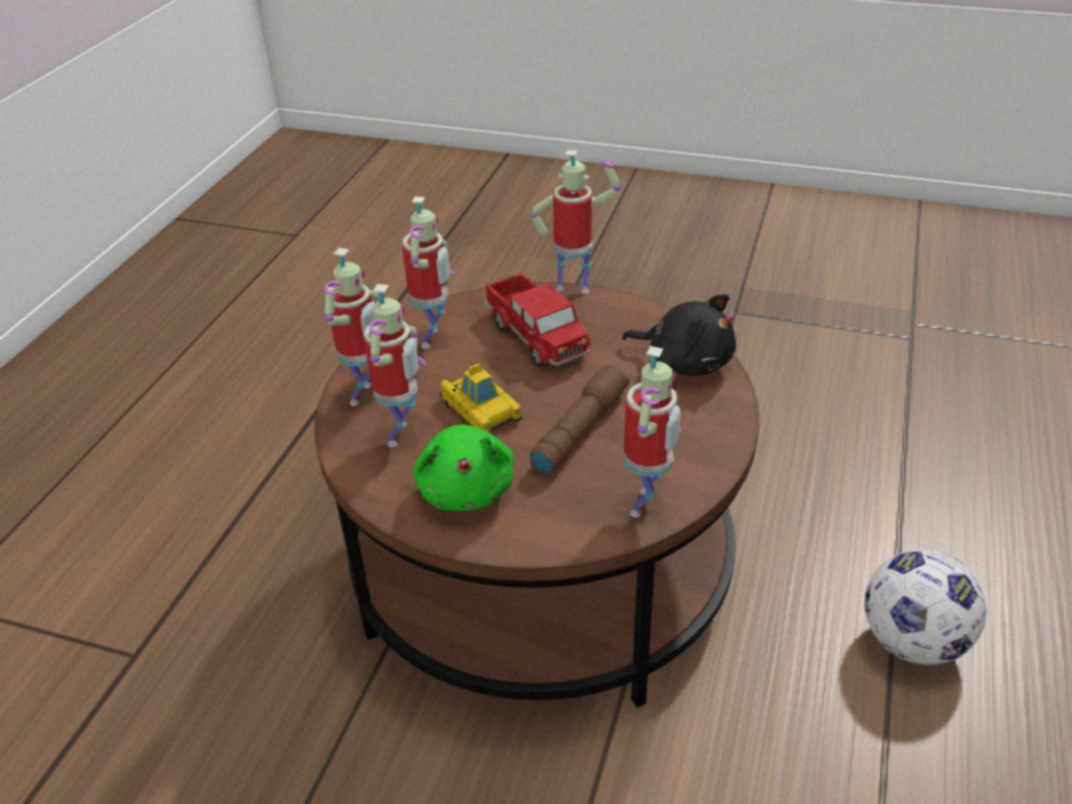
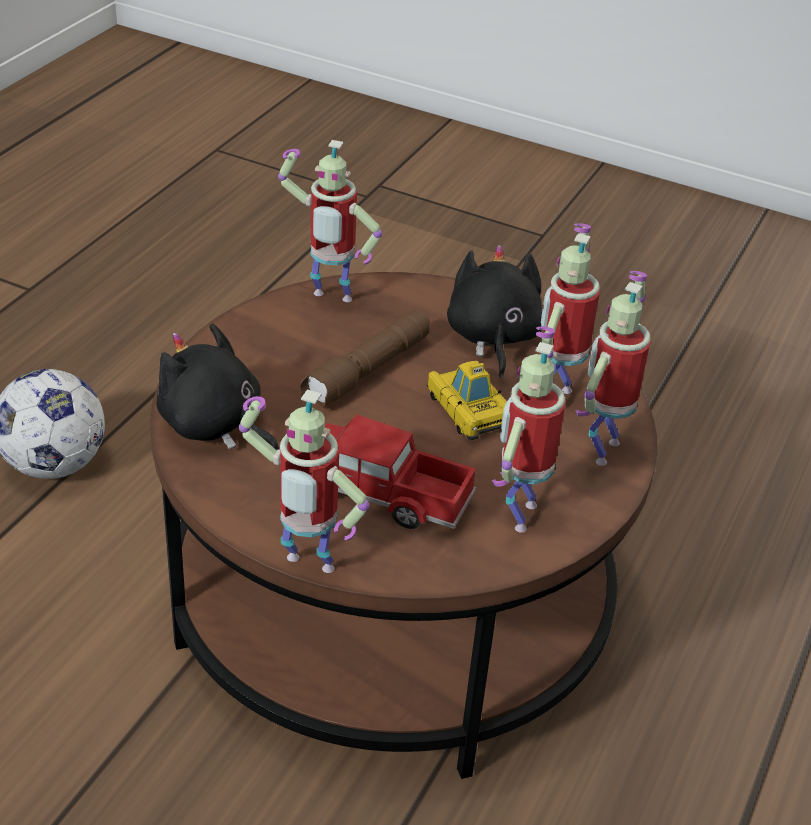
camera: 175 degrees left, 0 degrees up
green plush toy [413,425,514,511] -> black plush toy [447,245,542,378]
toy truck [485,273,591,367] -> toy truck turned 45 degrees counterclockwise [325,415,476,529]
toy robot [624,346,681,518] -> toy robot turned 105 degrees counterclockwise [278,140,382,302]

